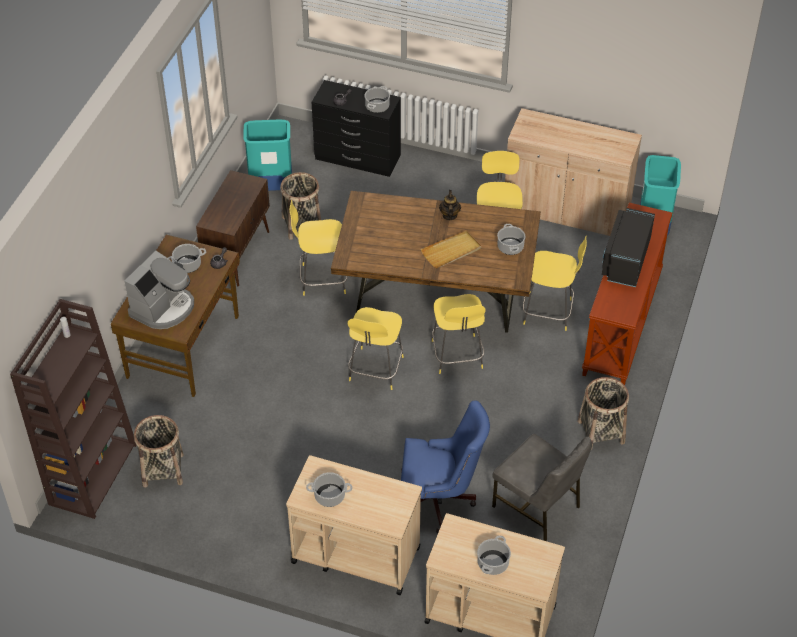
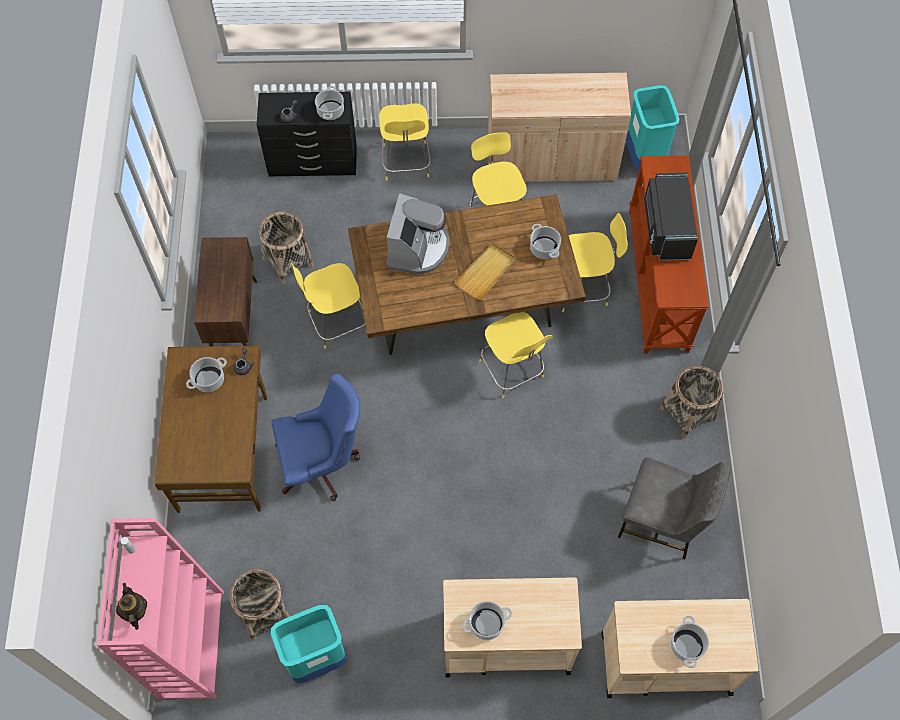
camera: 20 degrees left, 15 degrees up
brown bookcase [10,299,137,519] -> pink bookcase [97,518,224,699]
coffee machine [124,250,194,329] -> coffee machine moved to [386,193,449,274]
turquoise trash can [243,120,292,191] -> turquoise trash can moved to [271,605,346,683]
yellow stool [348,307,404,390] -> yellow stool moved to [379,103,431,181]
blue office chair [401,400,490,533] -> blue office chair moved to [271,374,360,501]
teapot [439,190,461,220] -> teapot moved to [116,583,147,630]

